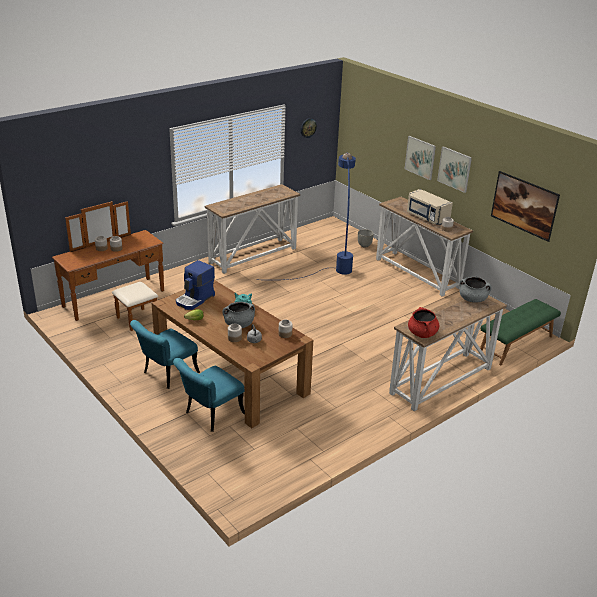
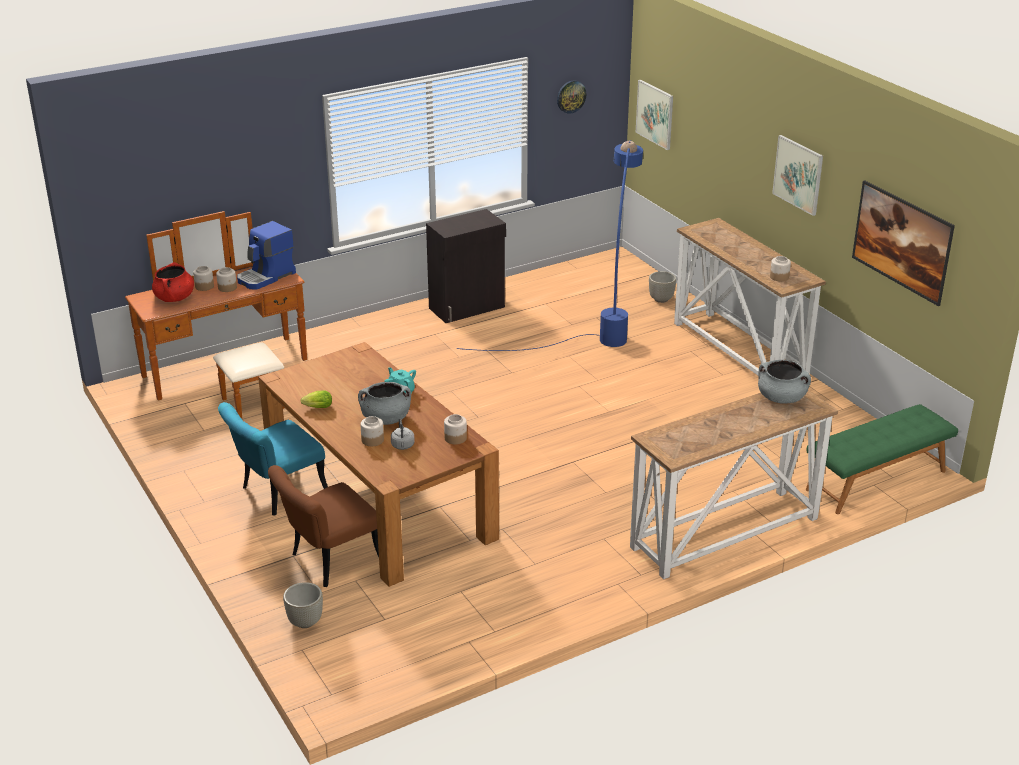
camera: 10 degrees right, 0 degrees up
turquoise chair [173,358,245,432] -> brown chair [268,465,379,587]
coffee machine [176,260,215,310] -> coffee machine moved to [237,221,296,290]
console table [205,184,300,274] -> black cabinet [426,209,506,323]
picture [405,136,436,180] -> picture moved to [636,80,673,150]
beige microwave [407,189,453,225] -> none
red cooking pot [408,307,439,338] -> red cooking pot moved to [152,262,194,302]
none -> grey planter [283,582,323,628]

